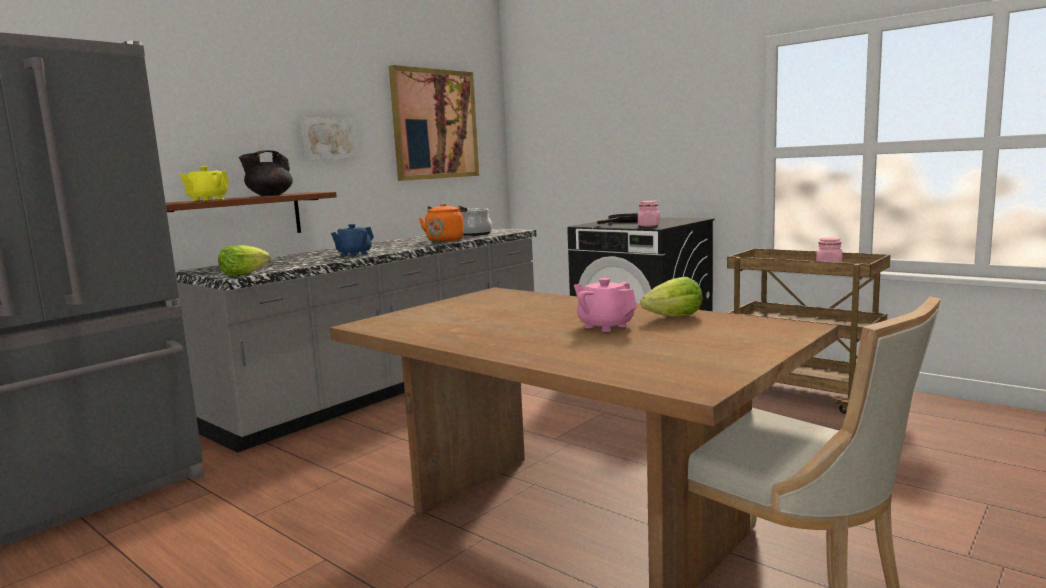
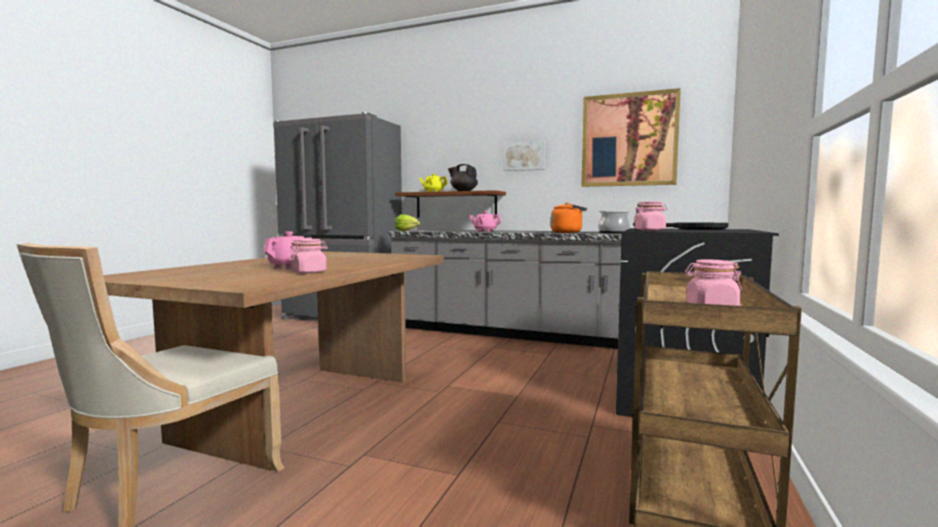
camera: 70 degrees right, 5 degrees down
blue teapot [331,224,374,256] -> pink teapot [469,211,501,232]
lettuce [640,277,703,316] -> pink jar [289,239,328,273]

